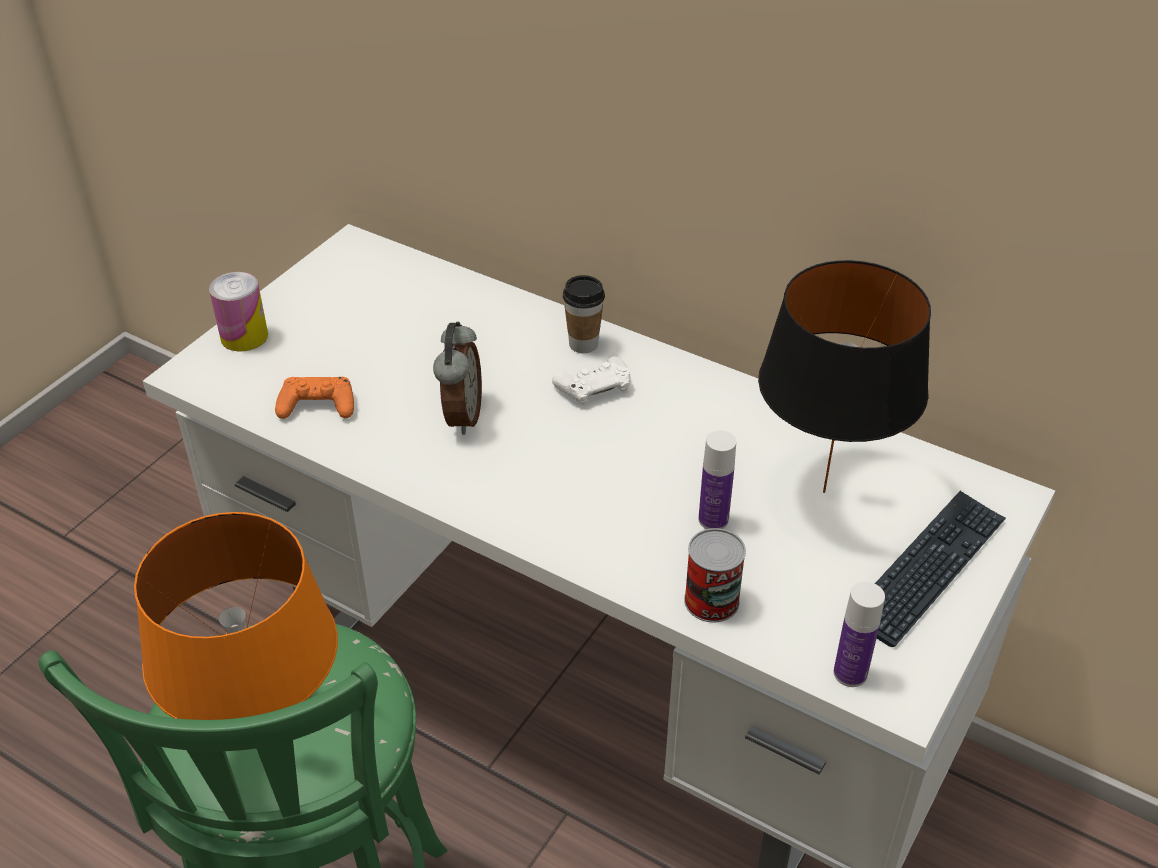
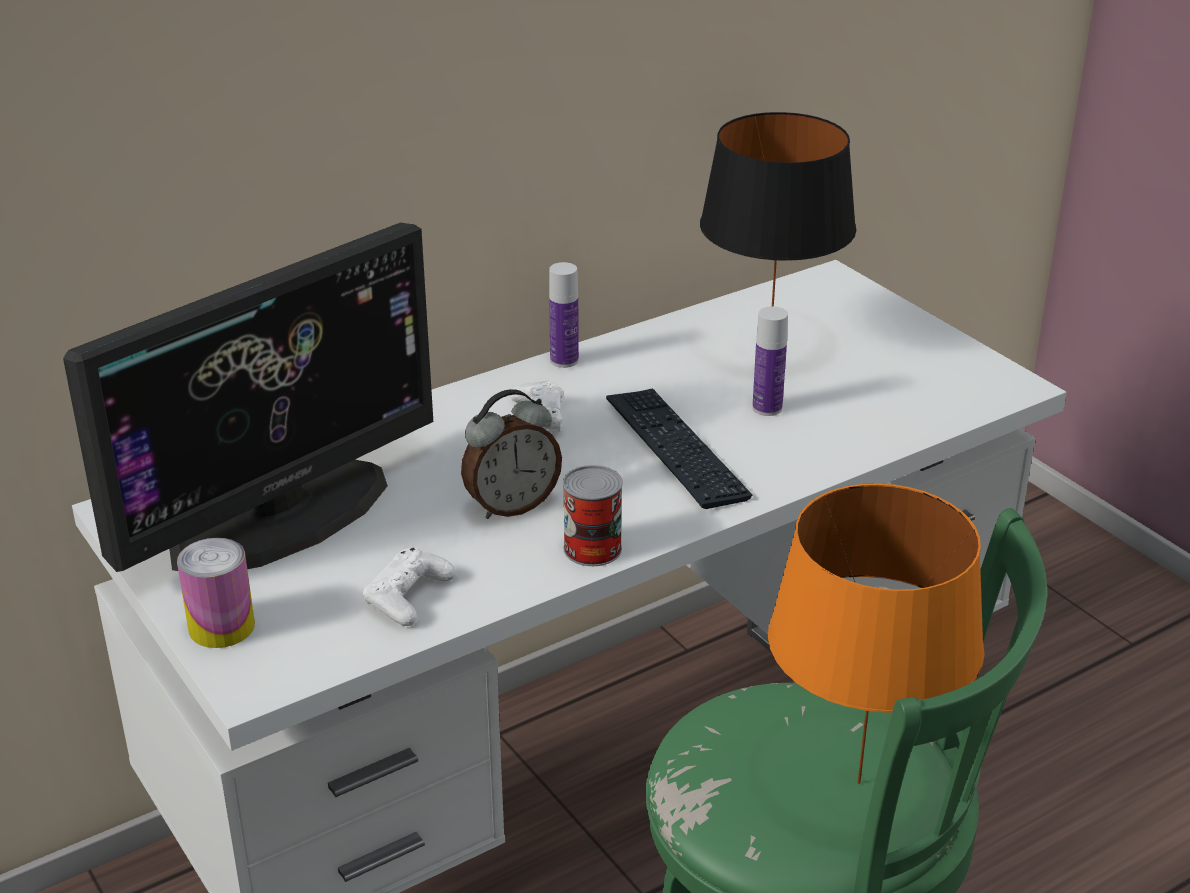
camera: 65 degrees left, 10 degrees down
orange game controller [275,377,354,419] -> white game controller [363,548,456,626]
alarm clock [433,322,482,435] -> alarm clock turned 120 degrees clockwise [461,389,562,519]
cup [563,275,605,353] -> none
can [684,528,746,622] -> can moved to [563,465,623,566]
bottle [834,582,885,687] -> bottle moved to [549,262,579,368]
keyboard [875,491,1006,647] -> keyboard moved to [606,388,753,509]
none -> monitor [63,223,433,572]

